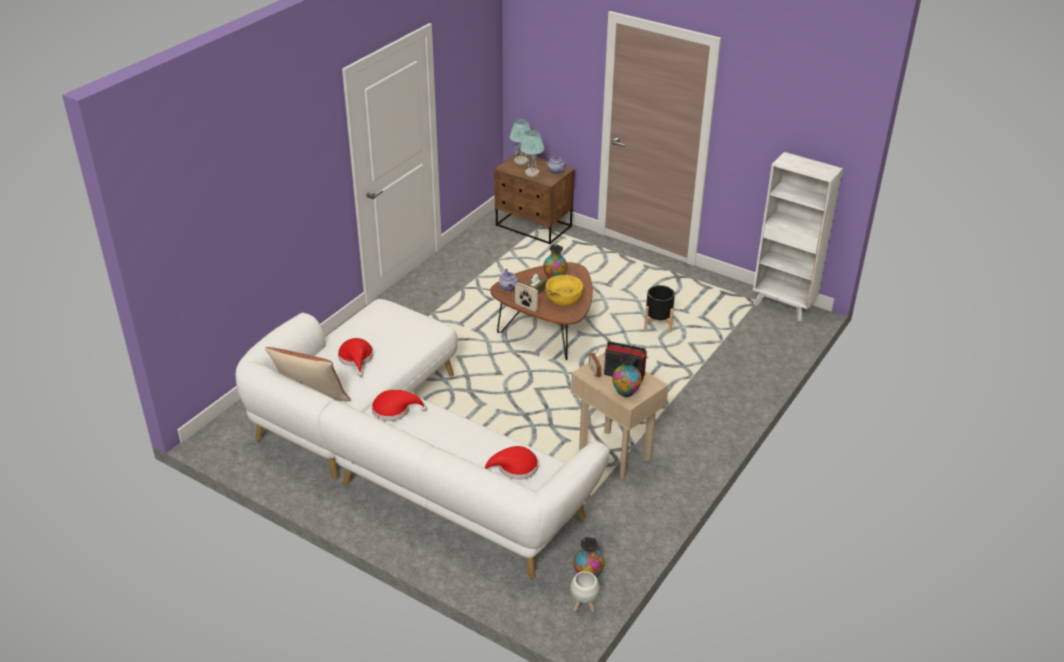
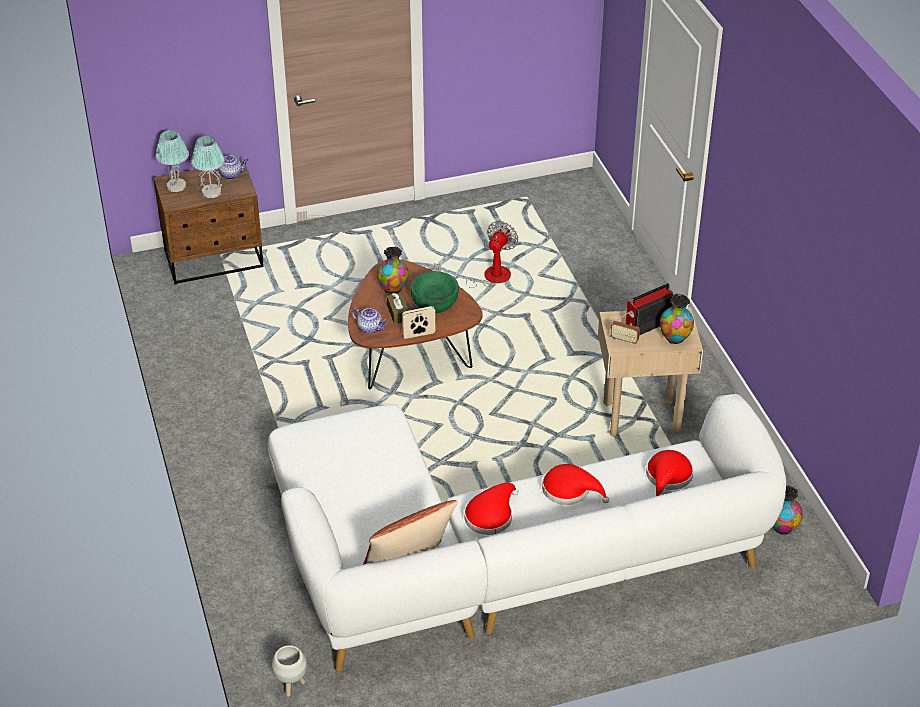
camera: 50 degrees left, 5 degrees up
red hat [338,338,373,377] -> red hat moved to [542,464,609,505]
yellow bowl [545,275,583,306] -> green bowl [410,271,459,313]
white planter [570,571,600,612] -> white planter moved to [272,645,307,697]
black planter [644,285,675,333] -> fan [434,221,518,288]
white bookcase [753,152,843,321] -> none

